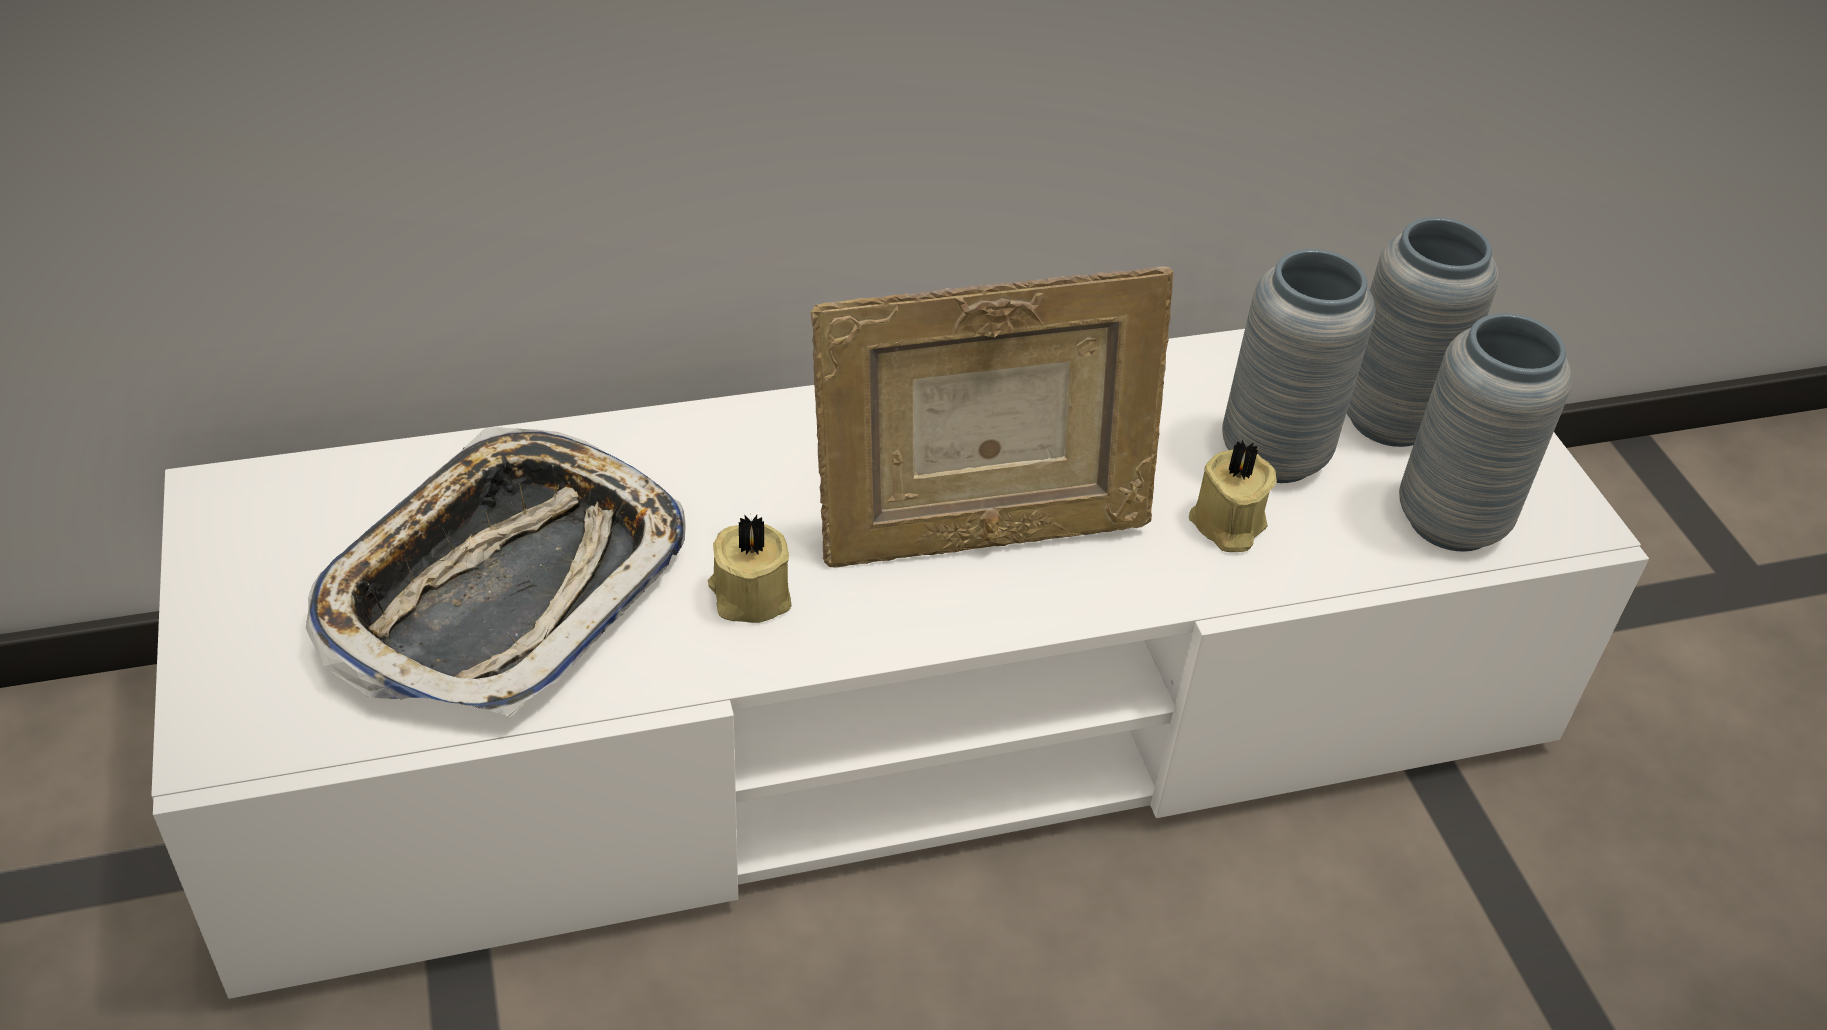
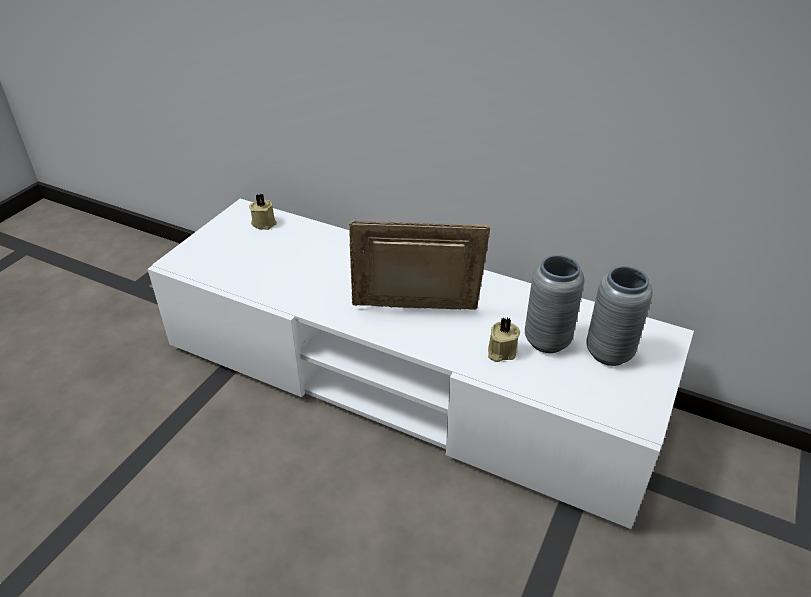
camera: 45 degrees right, 5 degrees down
tray [306,427,685,717] -> none
beige candle [708,515,792,623] -> beige candle moved to [249,194,277,230]
picture frame [811,266,1173,567] -> picture frame turned 150 degrees clockwise [349,220,490,310]
grey vase [1399,313,1572,552] -> none

